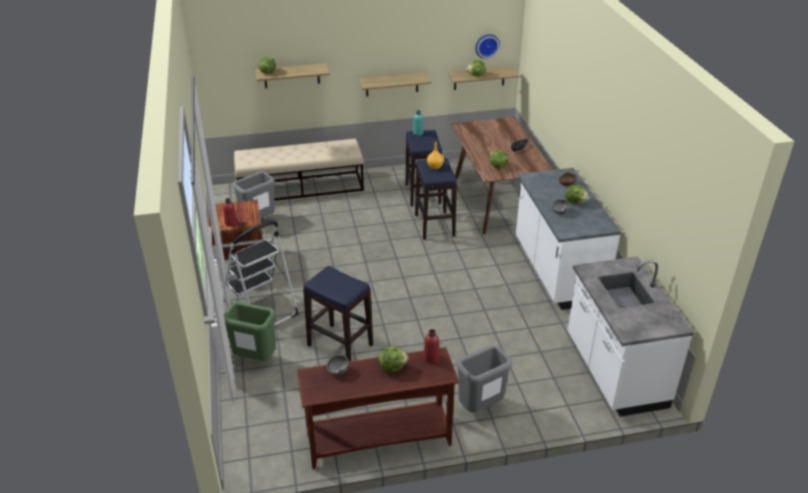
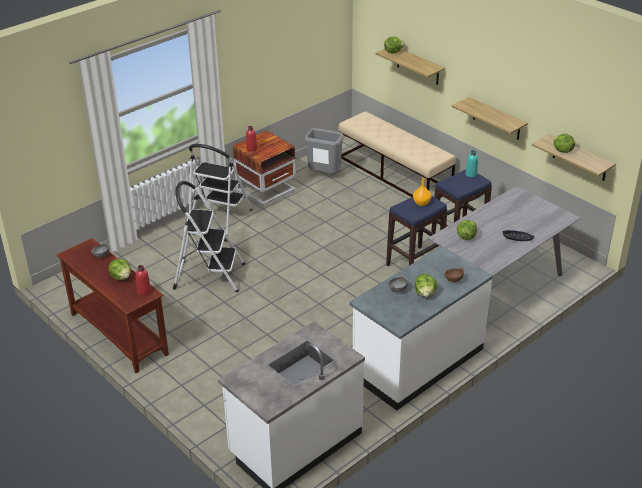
camera: 60 degrees right, 0 degrees up
green trash can [224,302,276,361] -> none
stool [303,266,373,361] -> step ladder [173,181,245,292]
brown dining table [451,117,553,234] -> grey dining table [428,186,581,329]
grey trash can [456,345,512,412] -> none
wall clock [475,34,500,59] -> none

